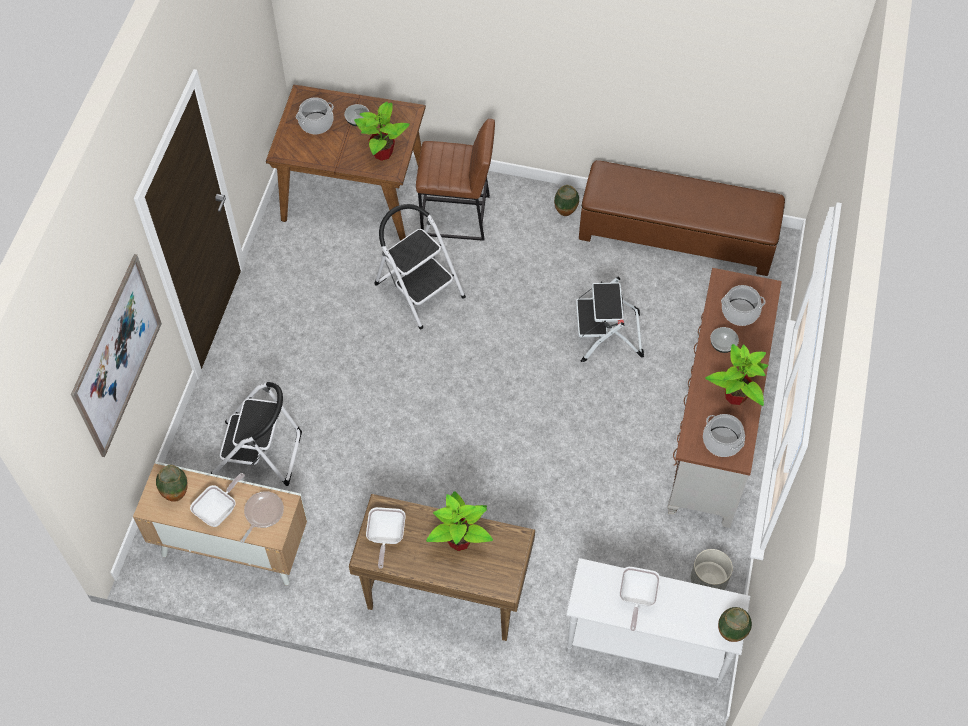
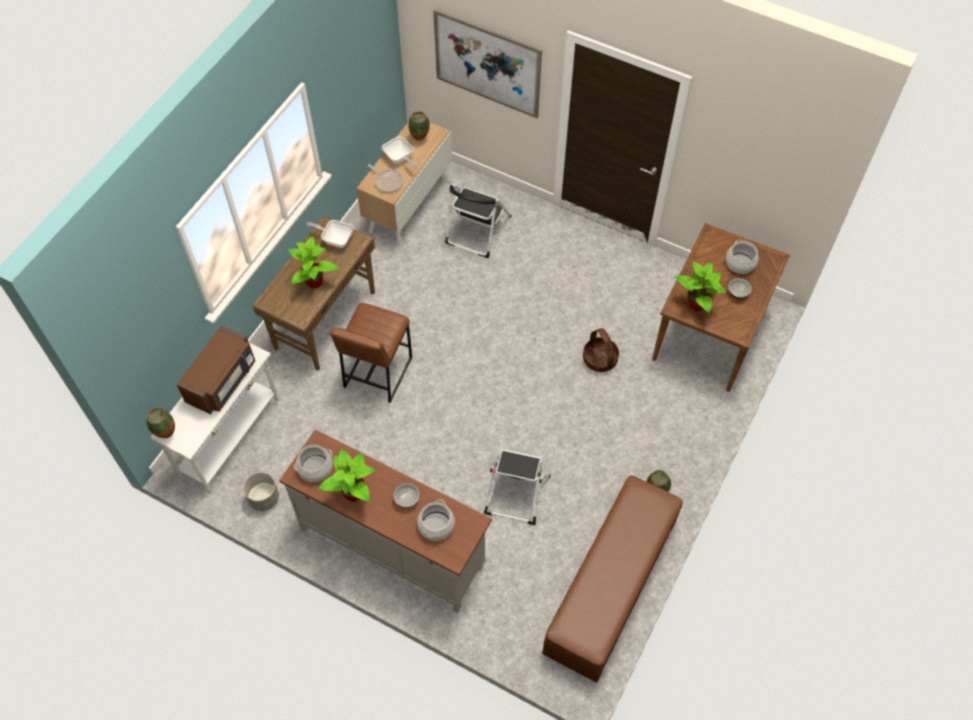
camera: 105 degrees right, 0 degrees up
step ladder [374,204,466,329] -> basket [583,328,619,372]
brown chair [416,119,495,241] -> brown chair moved to [330,303,412,403]
frying pan [619,567,660,631] -> brown microwave [177,325,255,414]

